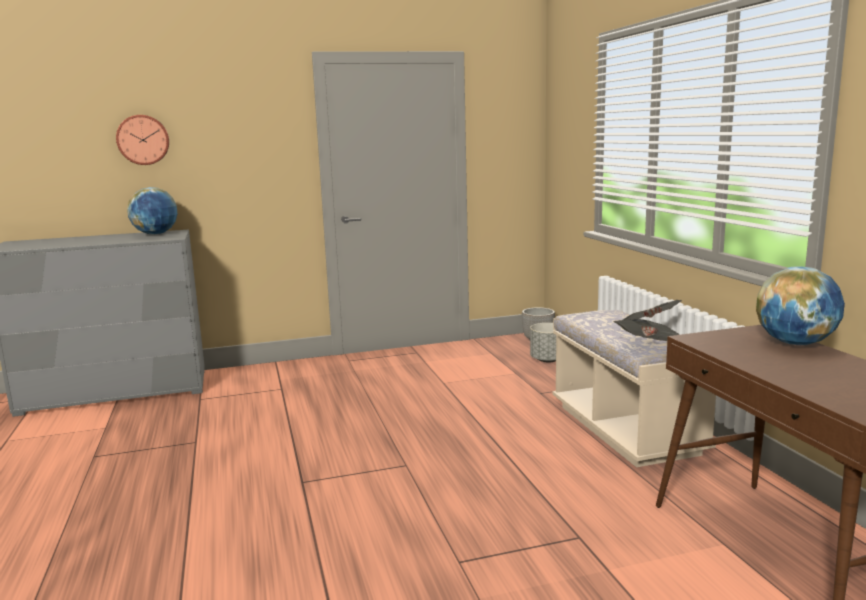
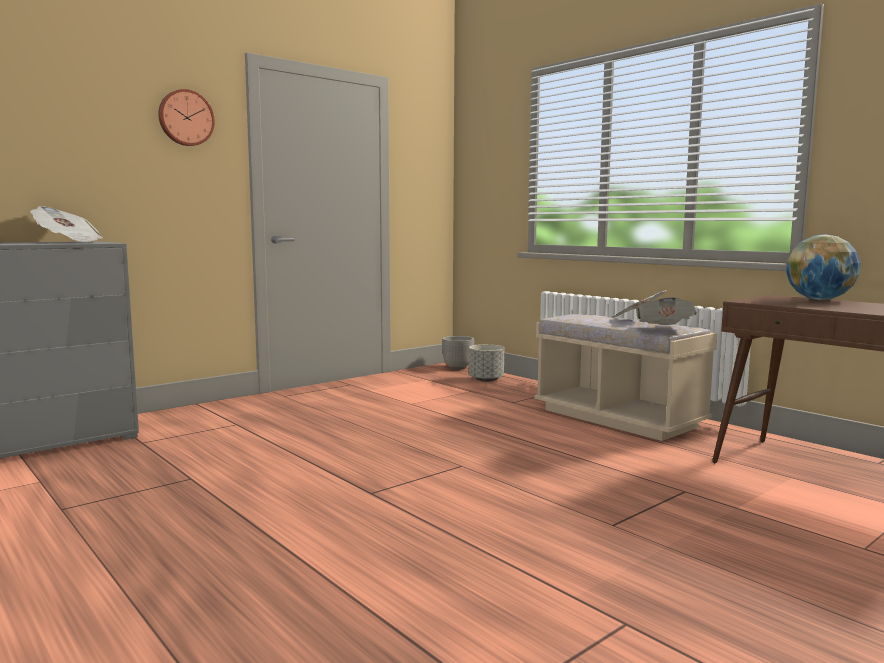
camera: 25 degrees left, 5 degrees down
wall clock [116,115,169,165] -> wall clock moved to [158,89,215,146]
globe [127,187,177,234] -> newspaper [30,206,103,243]

